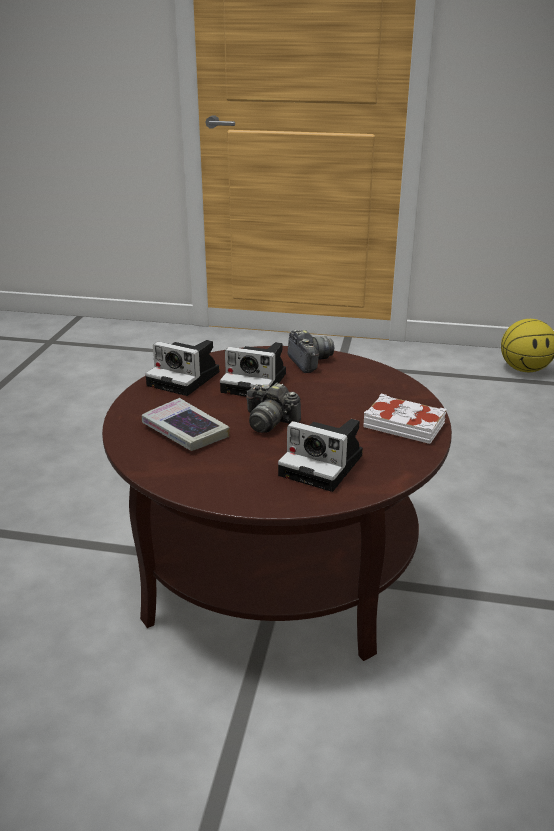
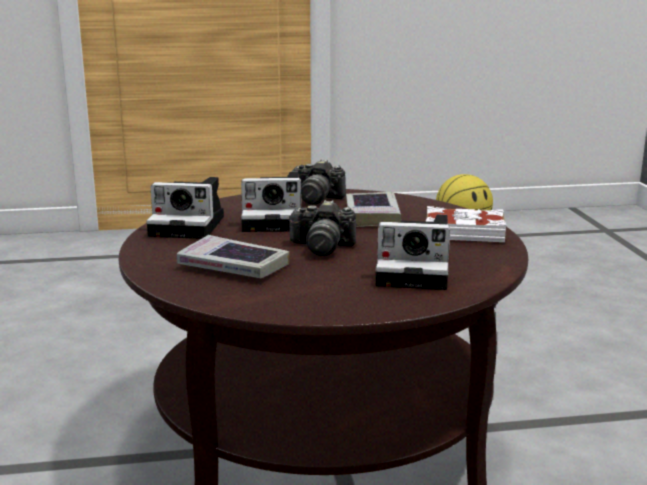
camera: 20 degrees left, 10 degrees down
camera [288,330,334,373] -> camera turned 150 degrees clockwise [292,159,346,205]
none -> book [346,192,401,227]

